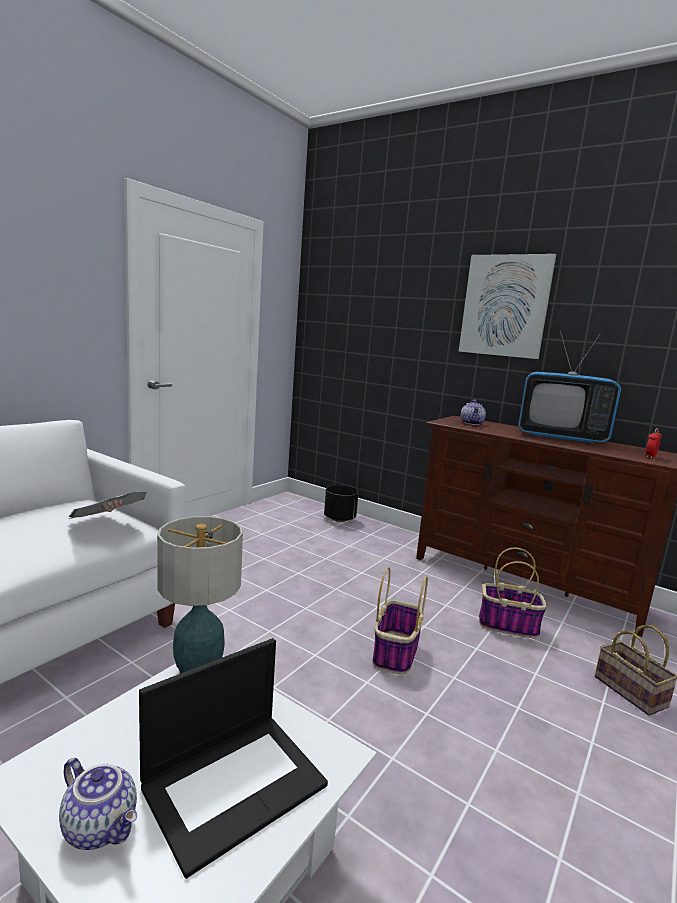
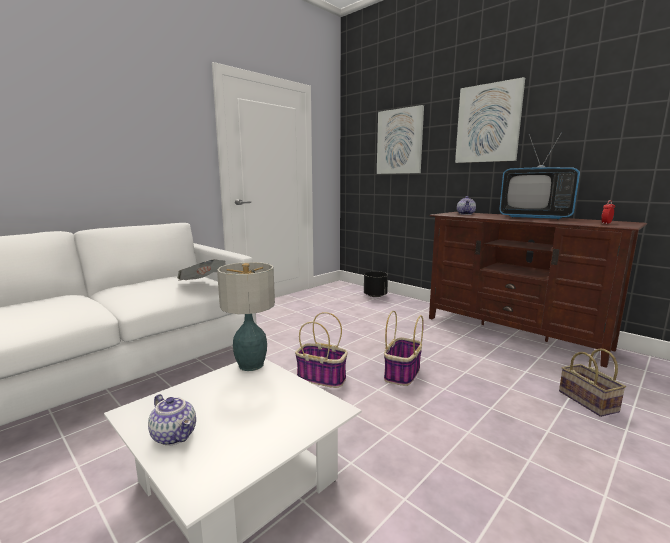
camera: 10 degrees right, 0 degrees up
laptop [139,638,328,879] -> none
basket [479,547,547,638] -> basket moved to [295,312,347,388]
none -> picture [377,105,424,174]

